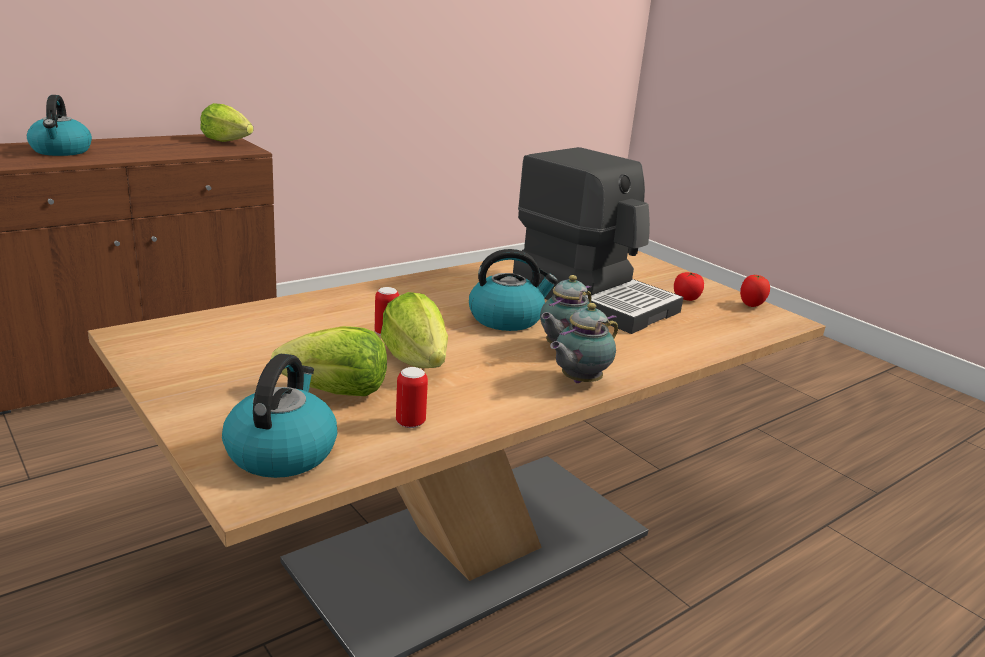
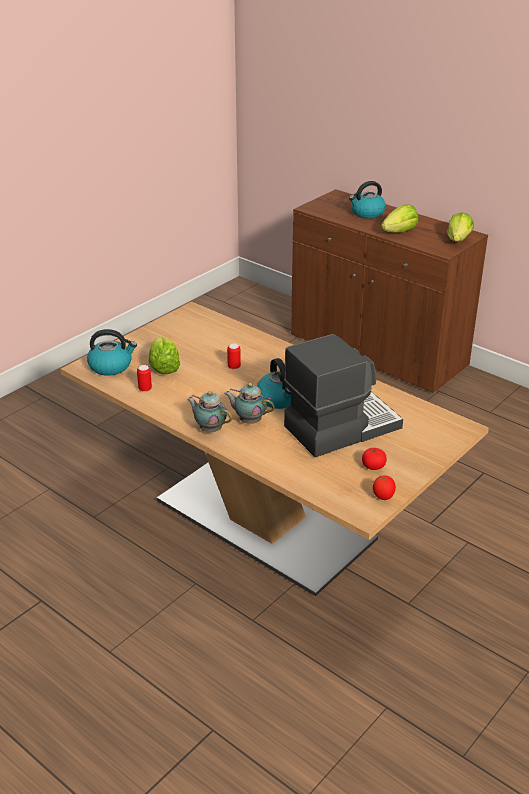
camera: 80 degrees right, 10 degrees up
lettuce [381,292,448,368] -> lettuce moved to [381,204,419,233]
coffee machine [513,147,683,334] -> coffee machine turned 150 degrees counterclockwise [284,334,403,457]

